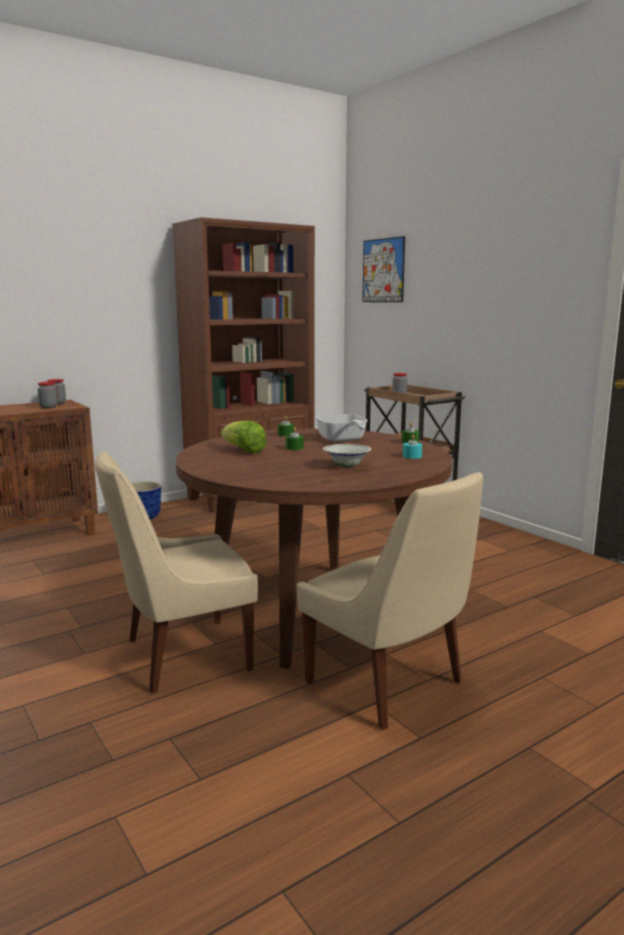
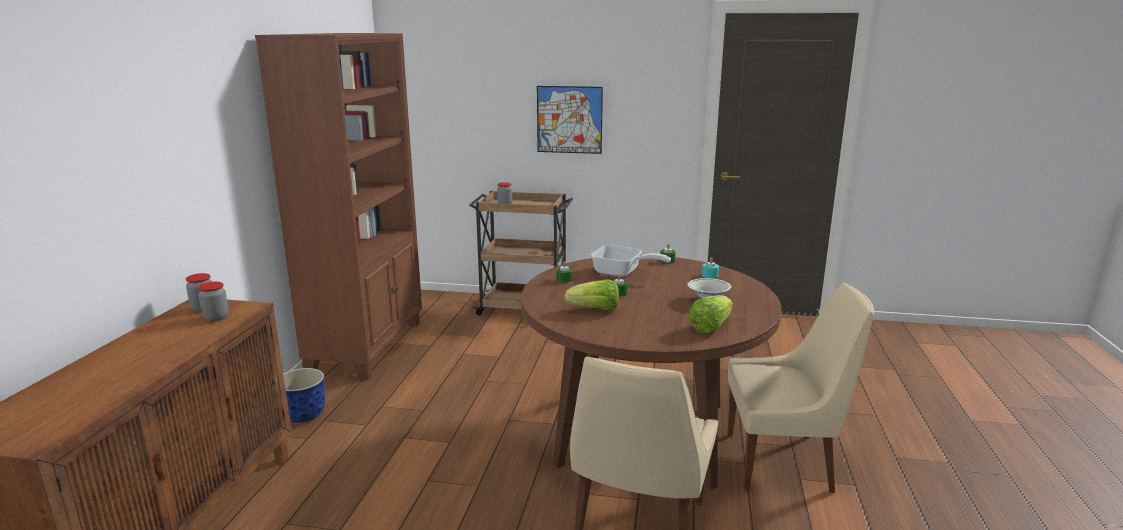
camera: 45 degrees left, 5 degrees up
picture [362,236,405,302] -> picture moved to [537,86,603,154]
none -> lettuce [689,295,733,333]

